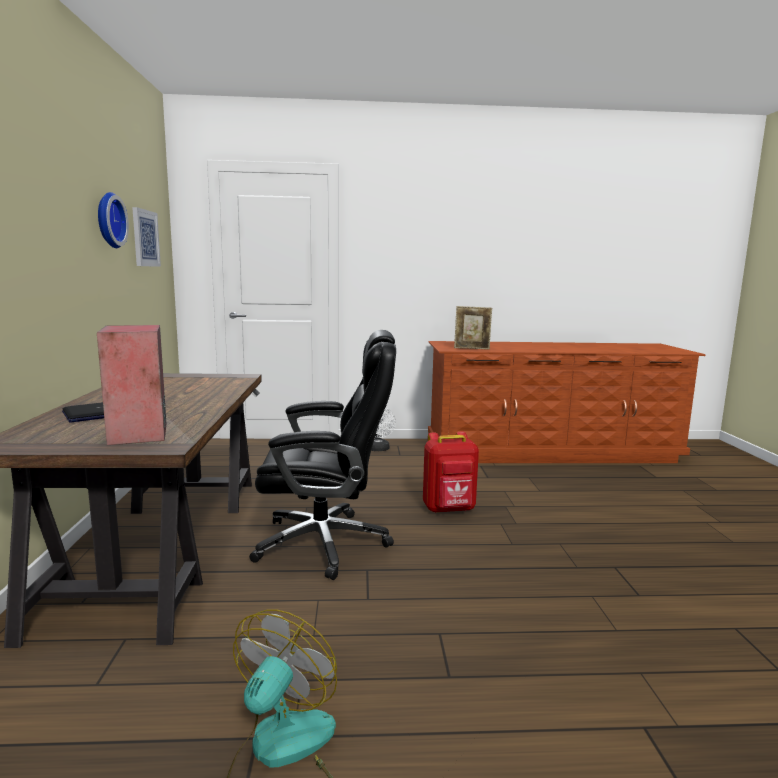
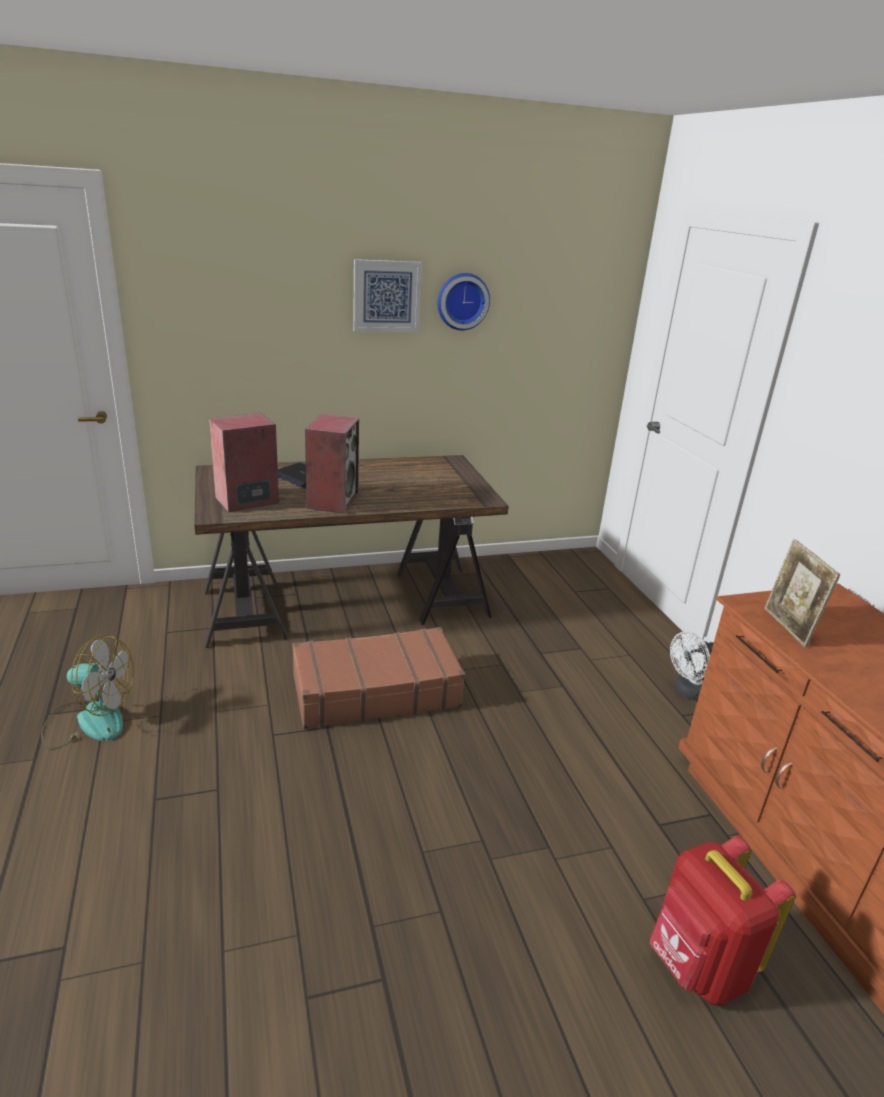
camera: 75 degrees right, 15 degrees up
picture [132,207,161,267] -> picture moved to [353,259,422,332]
black office chair [249,330,396,580] -> brown suitcase [292,627,465,729]
red backpack [423,431,479,513] -> red backpack moved to [650,836,796,1005]
none -> speaker [305,414,359,514]

